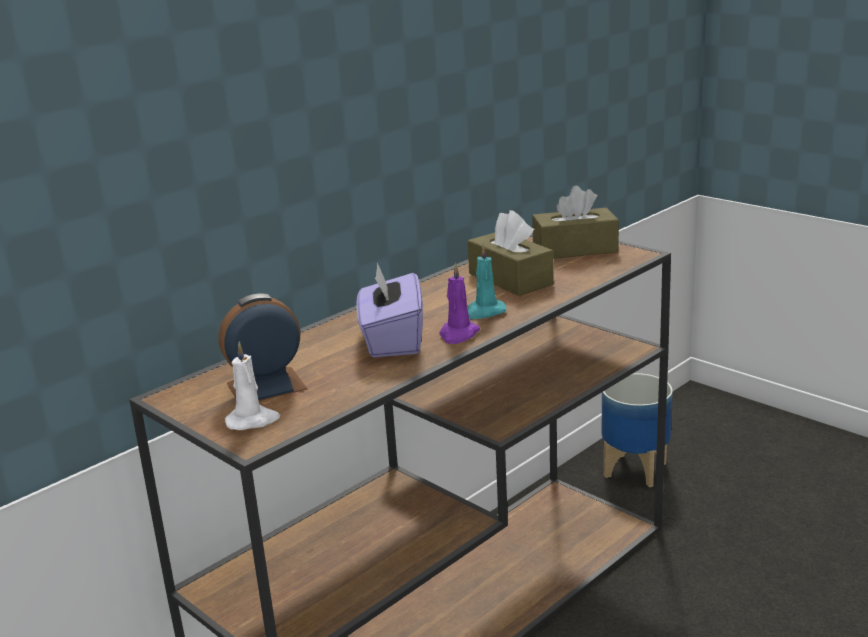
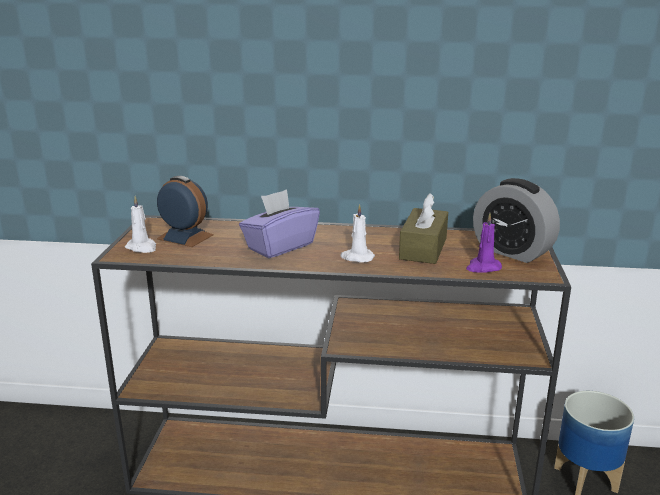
camera: 50 degrees right, 0 degrees up
purple candle [439,263,480,344] -> purple candle moved to [466,213,502,273]
turquoise candle [468,244,507,319] -> white candle [340,204,375,263]
brown tissue box [532,185,619,259] -> alarm clock [473,178,560,263]

